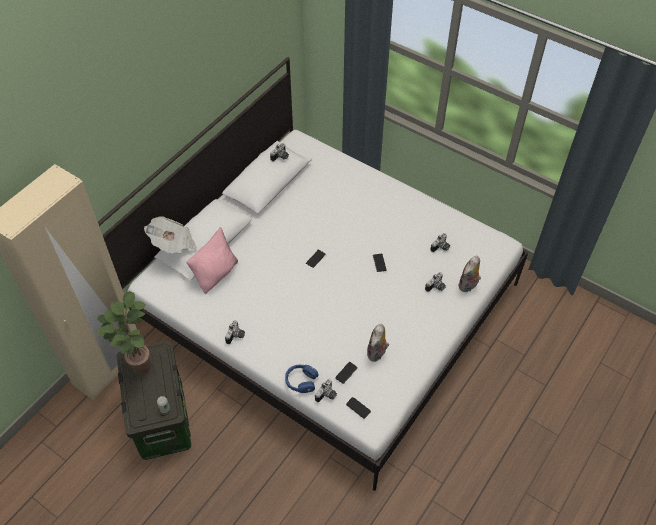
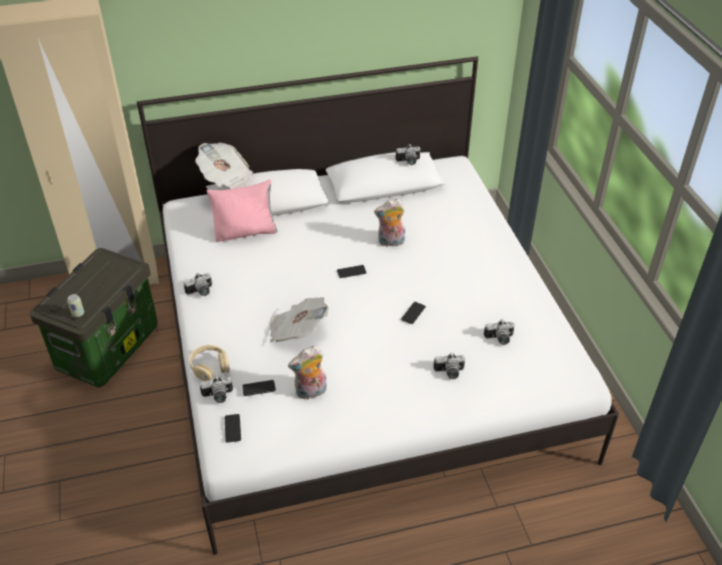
camera: 40 degrees right, 10 degrees down
potted plant [97,291,151,375] -> none
blue headphones [285,365,319,393] -> beige headphones [189,345,230,381]
plush toy [458,256,481,292] -> plush toy moved to [374,199,405,247]
none -> newspaper [270,297,329,342]

